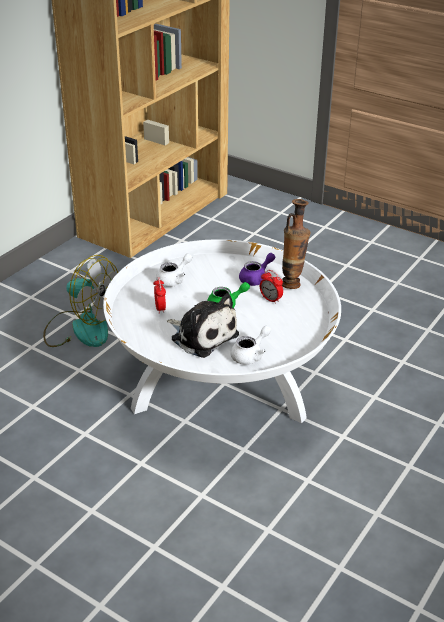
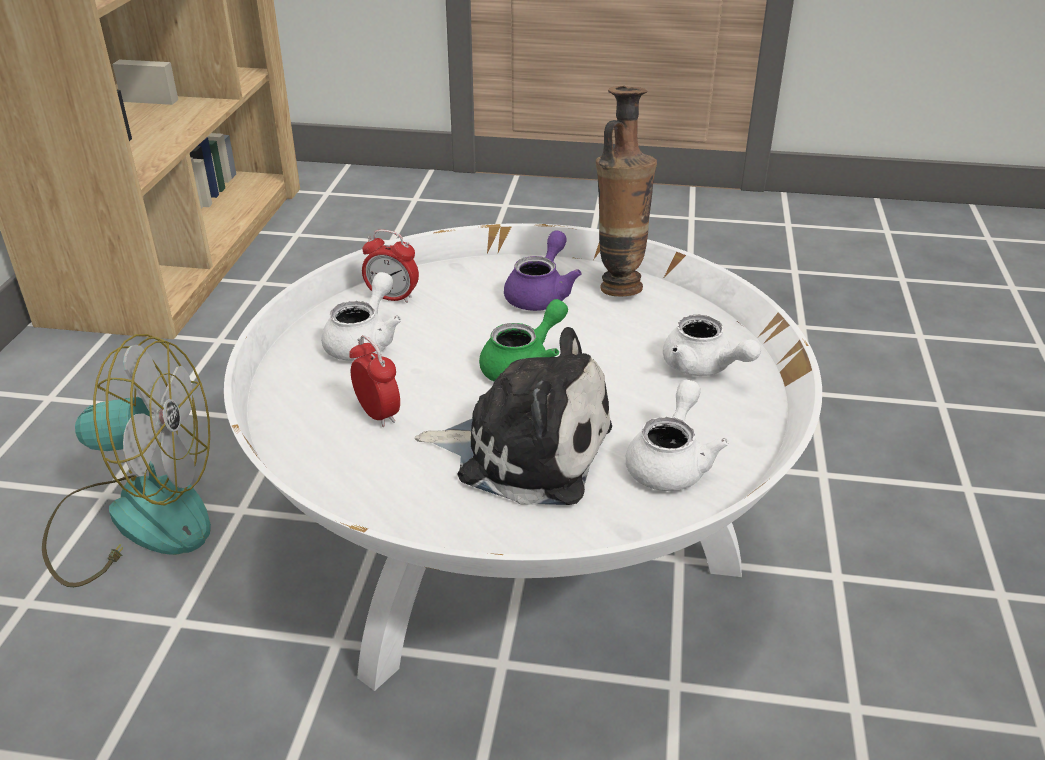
camera: 25 degrees left, 0 degrees up
alarm clock [260,270,283,304] -> alarm clock moved to [362,229,419,303]
none -> white teapot [663,315,761,376]

